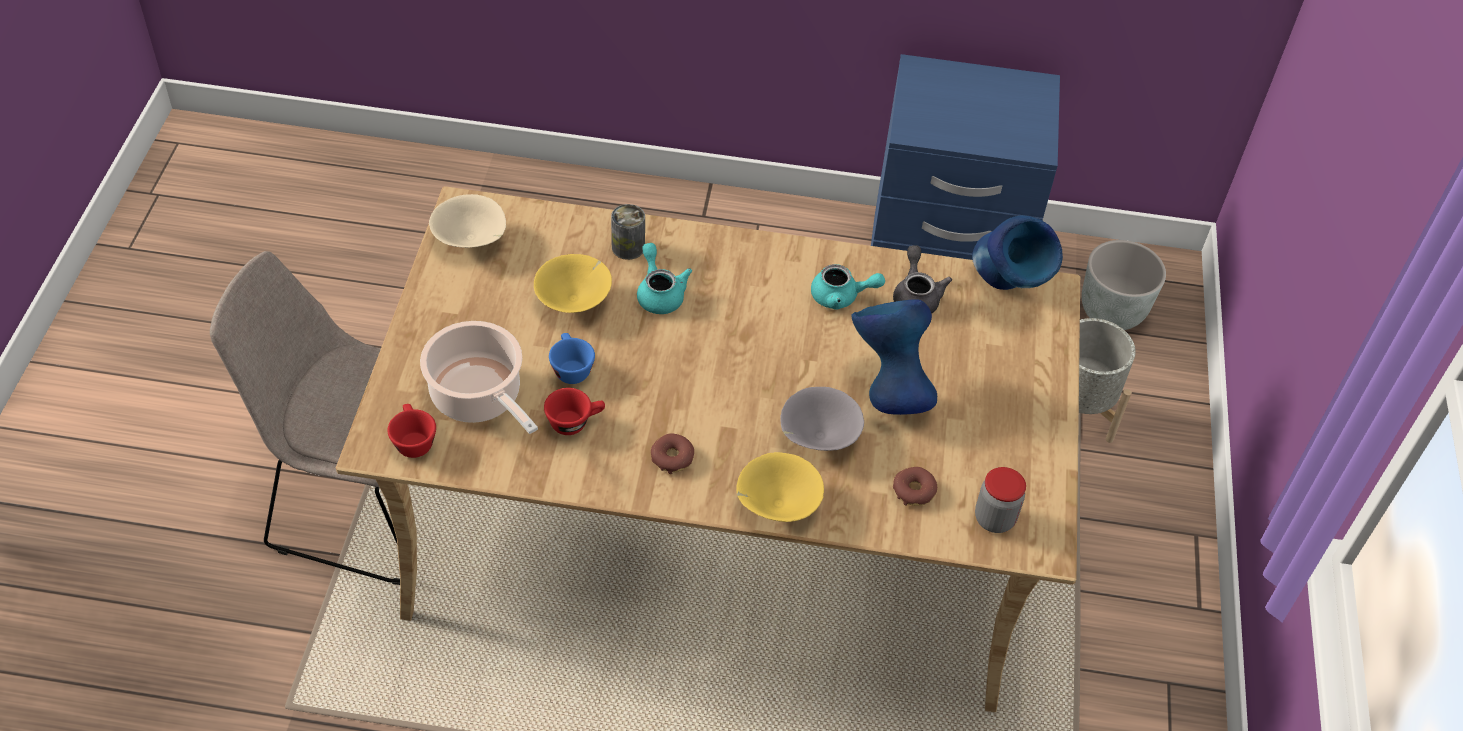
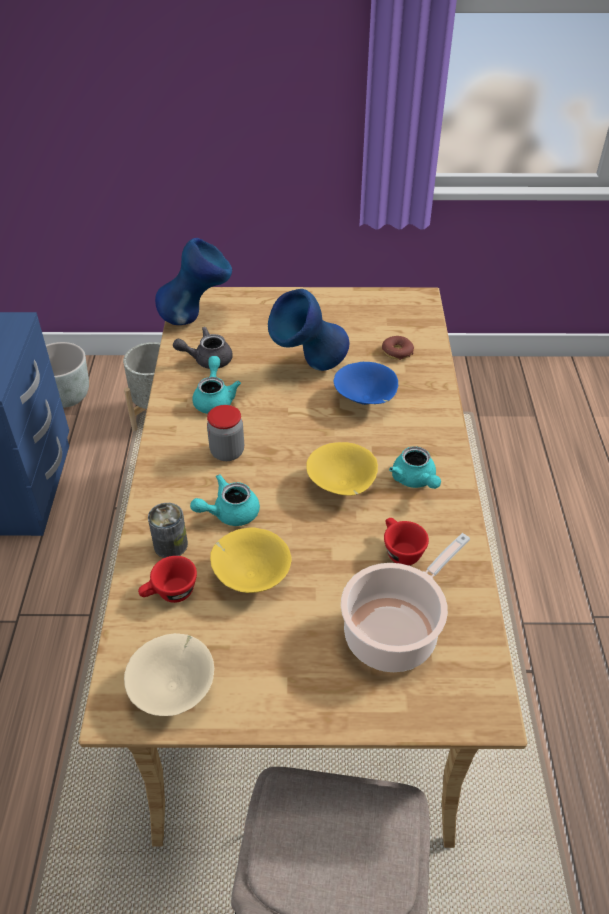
camera: 95 degrees left, 5 degrees down
red cup [387,404,436,458] -> red cup moved to [138,556,197,603]
blue cup [549,333,595,384] -> none
donut [651,433,694,474] -> turquoise teapot [389,446,441,489]
yellow bowl [736,452,824,522] -> yellow bowl moved to [306,442,378,495]
grey bowl [780,387,864,451] -> blue bowl [334,362,398,405]
jar [975,467,1026,533] -> jar moved to [207,405,244,461]

